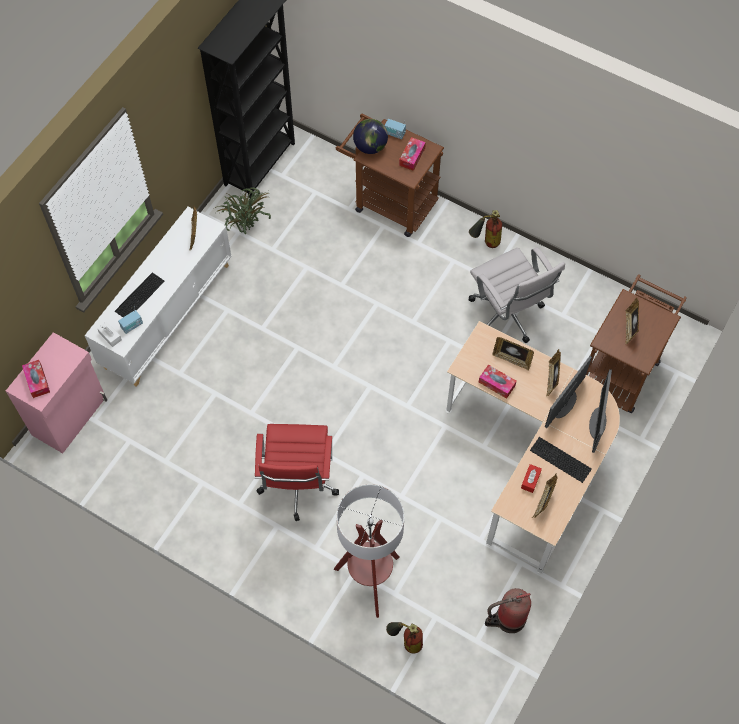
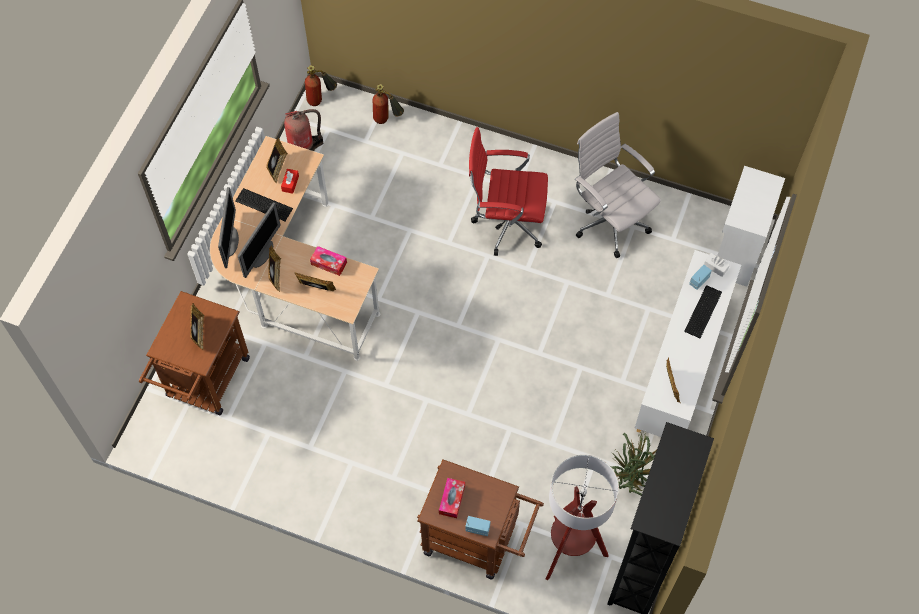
camera: 170 degrees right, 0 degrees up
pink cabinet [6,332,107,453] -> white cabinet [717,166,785,287]
tissue box [22,360,50,398] -> none
red office chair [255,424,339,521] -> red office chair turned 75 degrees counterclockwise [469,127,548,256]
floor lamp [334,484,405,618] -> floor lamp moved to [546,454,619,581]
globe [353,119,388,154] -> none
fire extinguisher [469,210,502,248] -> fire extinguisher moved to [305,65,337,106]
white office chair [469,247,565,343] -> white office chair moved to [575,112,661,258]

